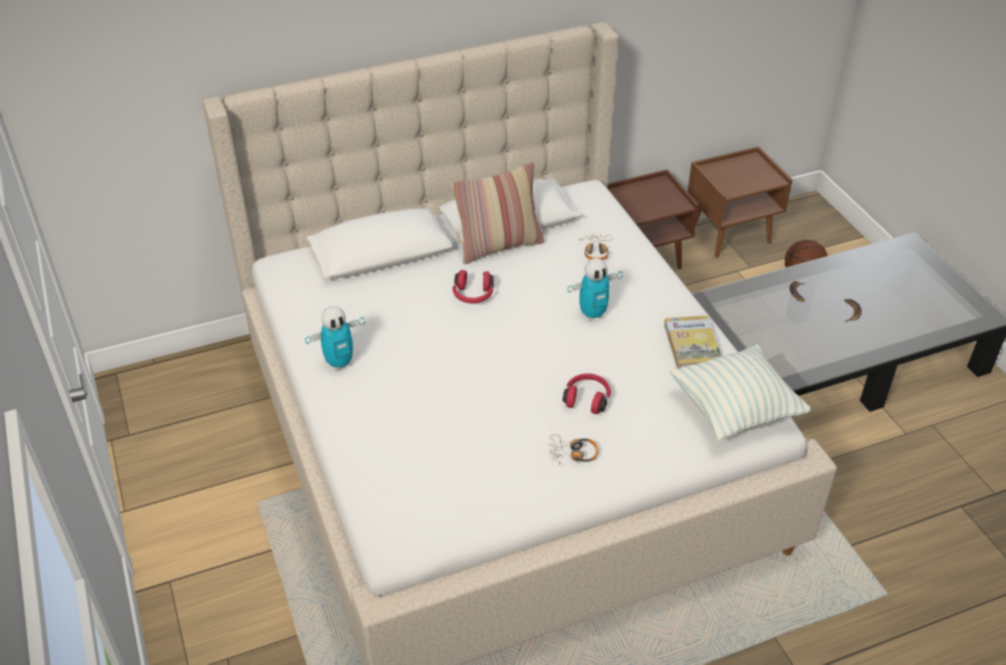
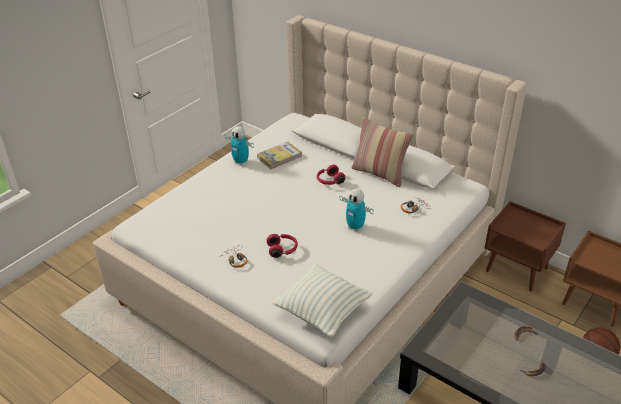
camera: 60 degrees right, 5 degrees down
book [664,315,721,369] -> book moved to [257,142,302,169]

